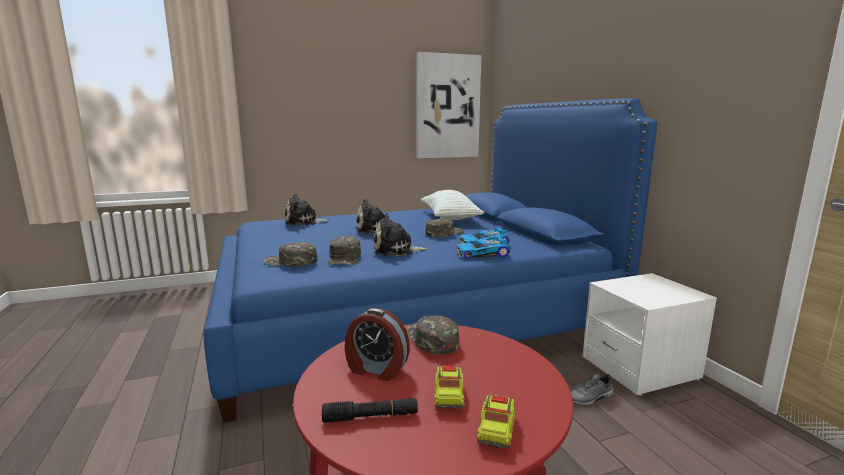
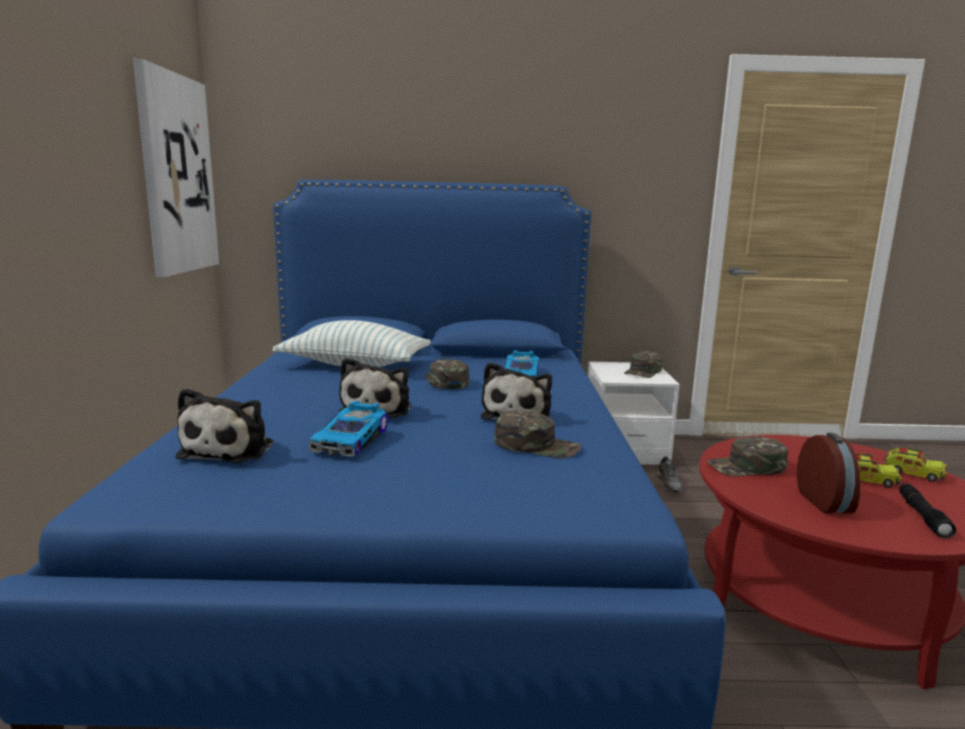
camera: 70 degrees left, 0 degrees up
green cap [264,242,317,266] -> green cap moved to [624,351,662,378]
alarm clock [345,308,410,381] -> alarm clock turned 45 degrees counterclockwise [797,433,860,514]
toy car [457,236,510,258] -> toy car moved to [308,401,388,457]

